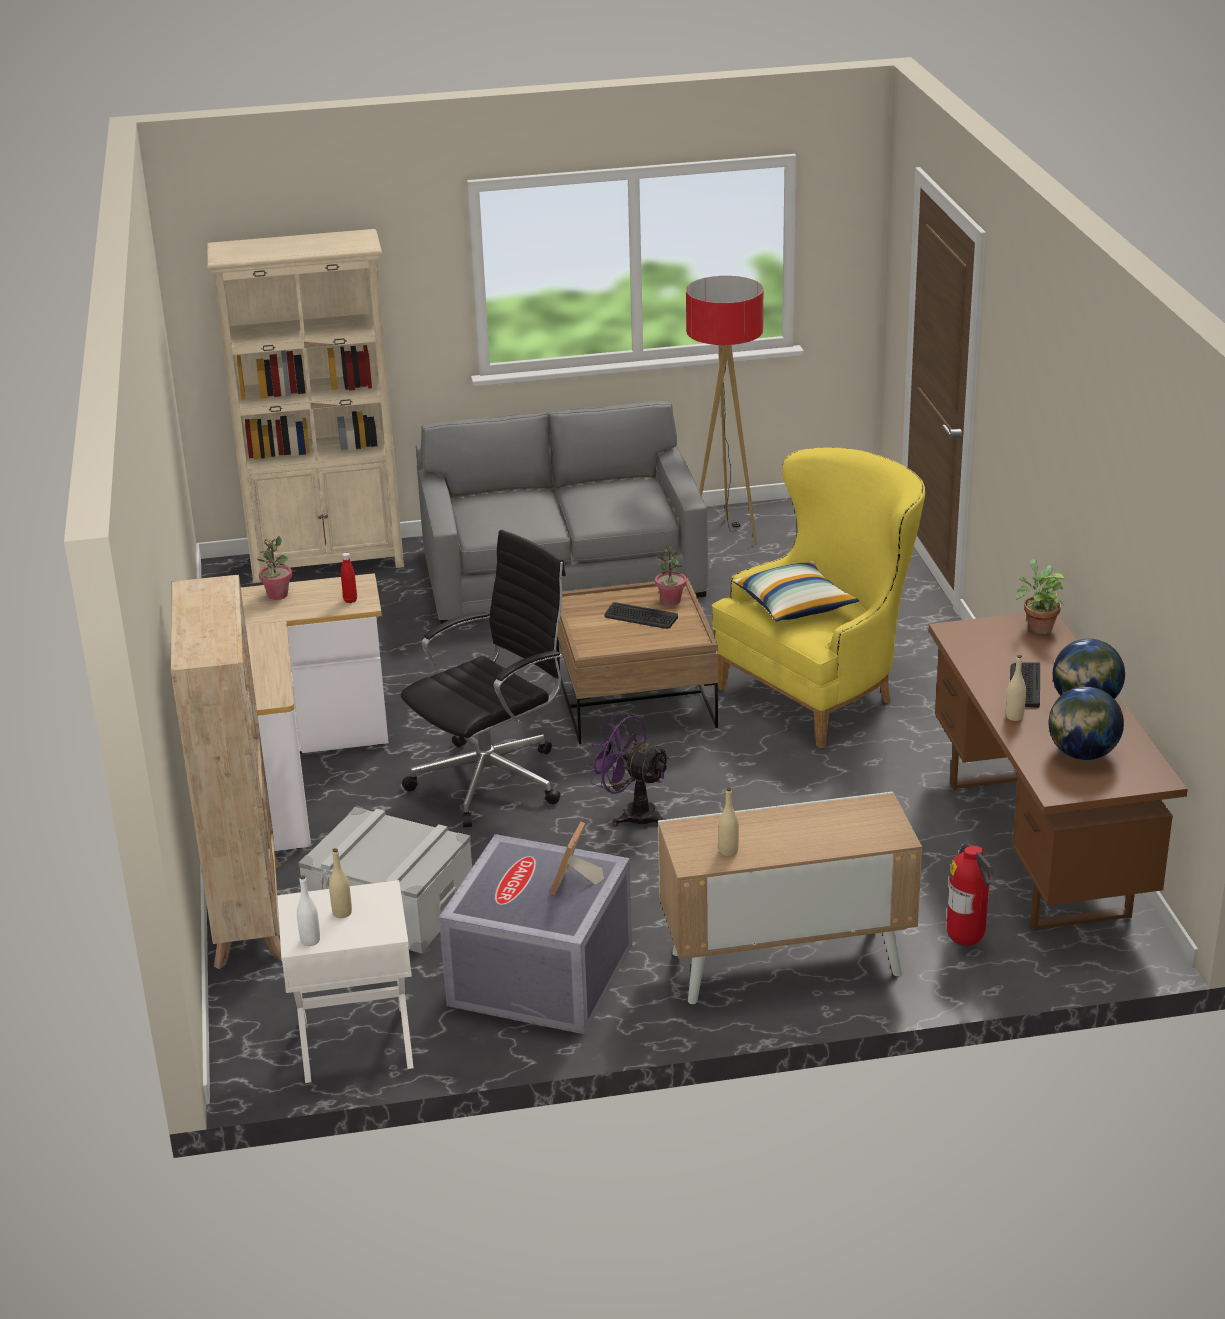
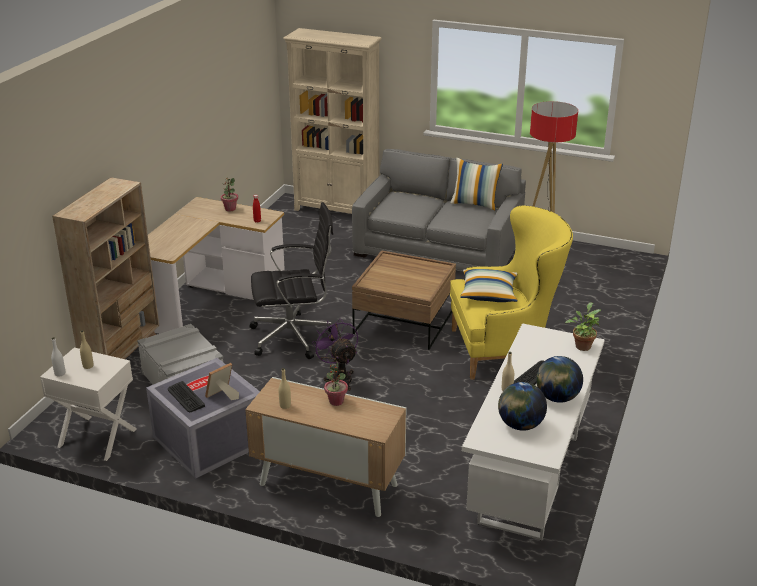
camera: 30 degrees right, 0 degrees up
keyboard [605,602,678,629] -> keyboard moved to [168,381,205,412]
potted plant [655,544,687,606] -> potted plant moved to [324,360,348,406]
brown desk [929,613,1188,931] -> white desk [462,323,605,541]
fire extinguisher [947,842,993,946] -> none
none -> pillow [450,158,503,211]

